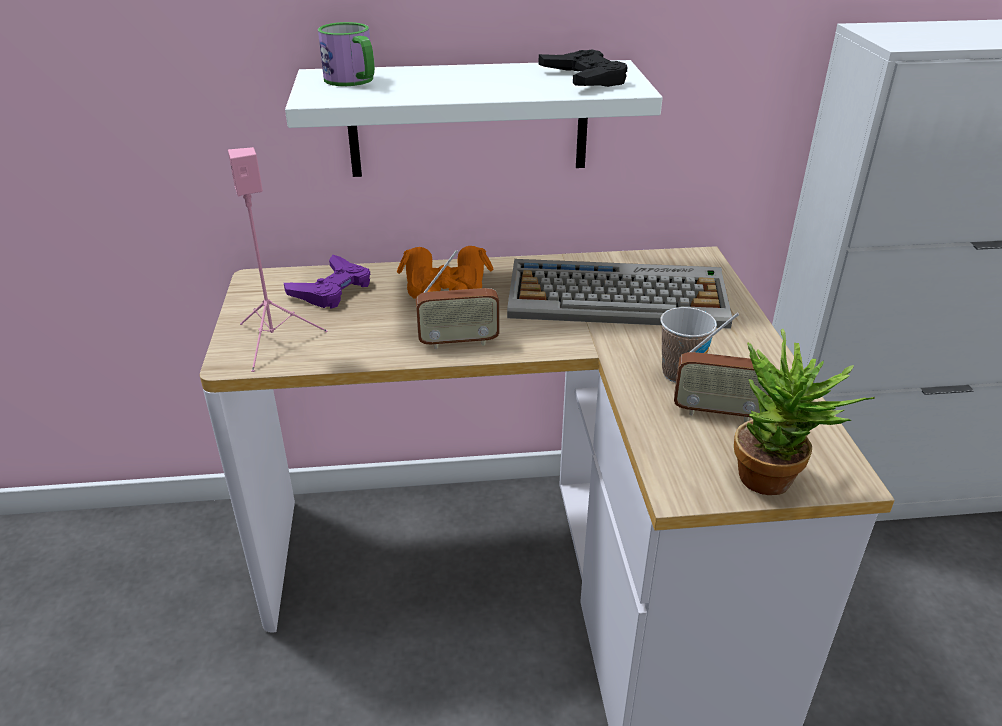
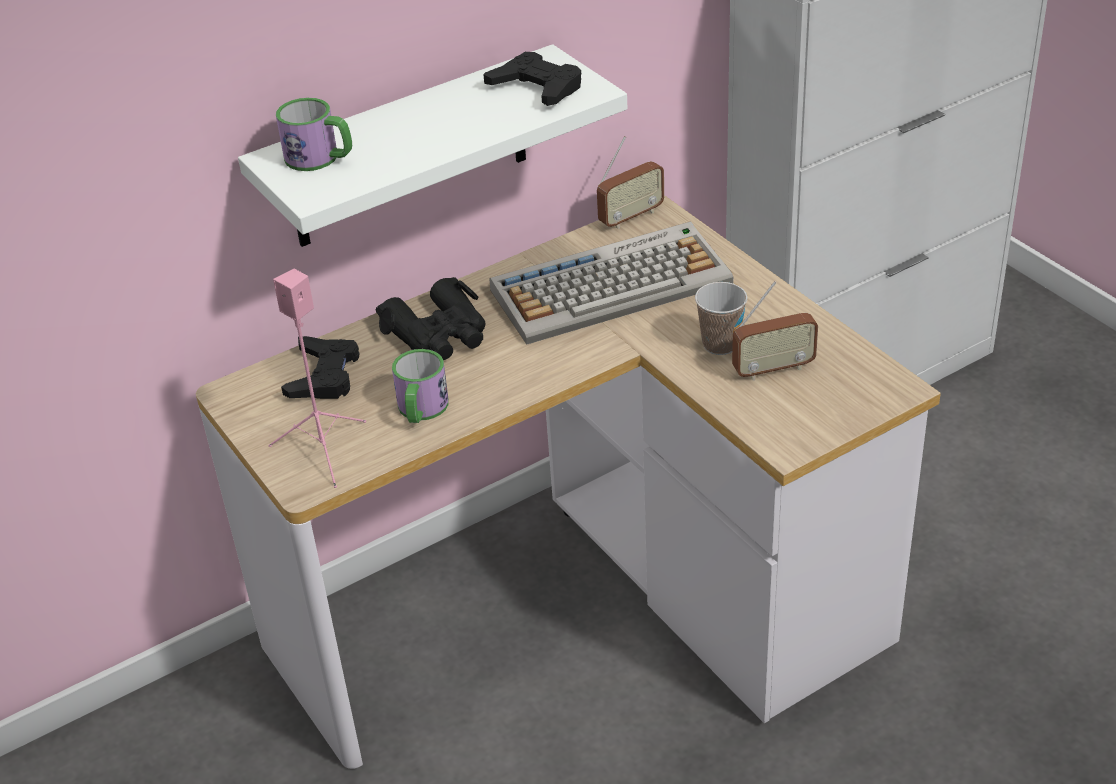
camera: 25 degrees left, 5 degrees up
purple game controller [284,255,370,309] -> black game controller [281,336,360,399]
orange binoculars [397,246,494,298] -> black binoculars [376,277,485,360]
radio [416,250,500,349] -> radio moved to [597,136,664,229]
potted plant [734,329,875,495] -> none
none -> mug [392,349,449,423]

